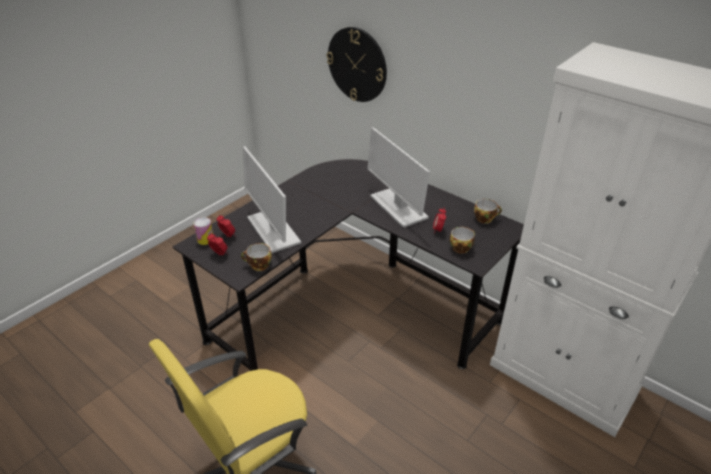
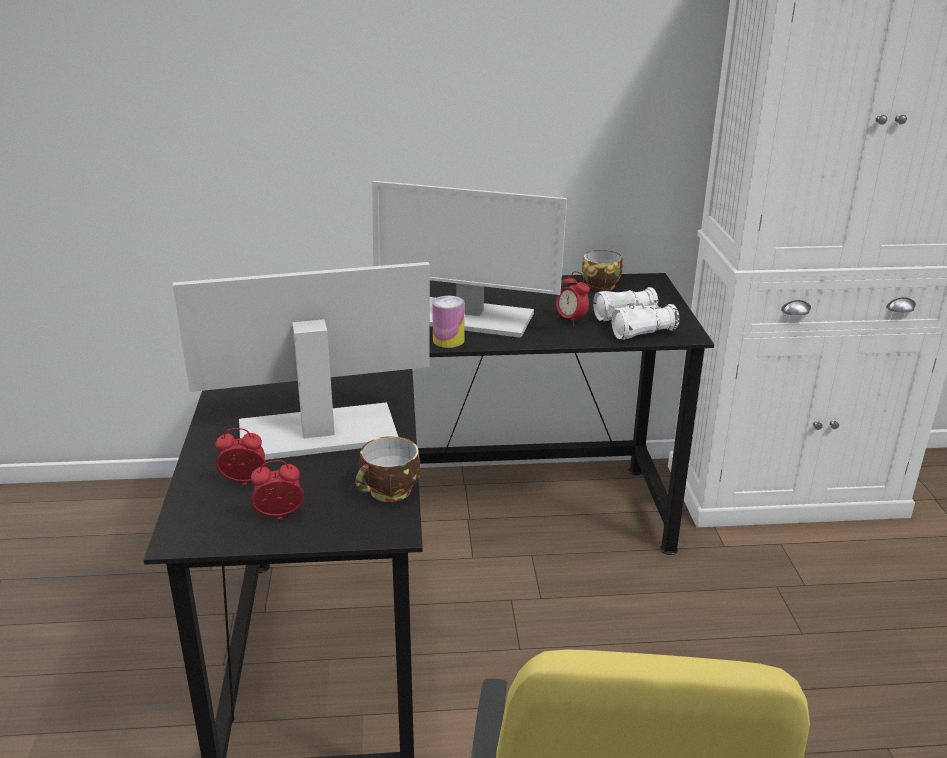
camera: 45 degrees left, 10 degrees down
can [194,217,213,245] -> can moved to [432,296,465,348]
monitor [243,146,301,253] -> monitor turned 150 degrees clockwise [173,262,430,460]
wall clock [327,27,387,102] -> none
cup [450,227,475,254] -> white binoculars [593,287,679,340]

